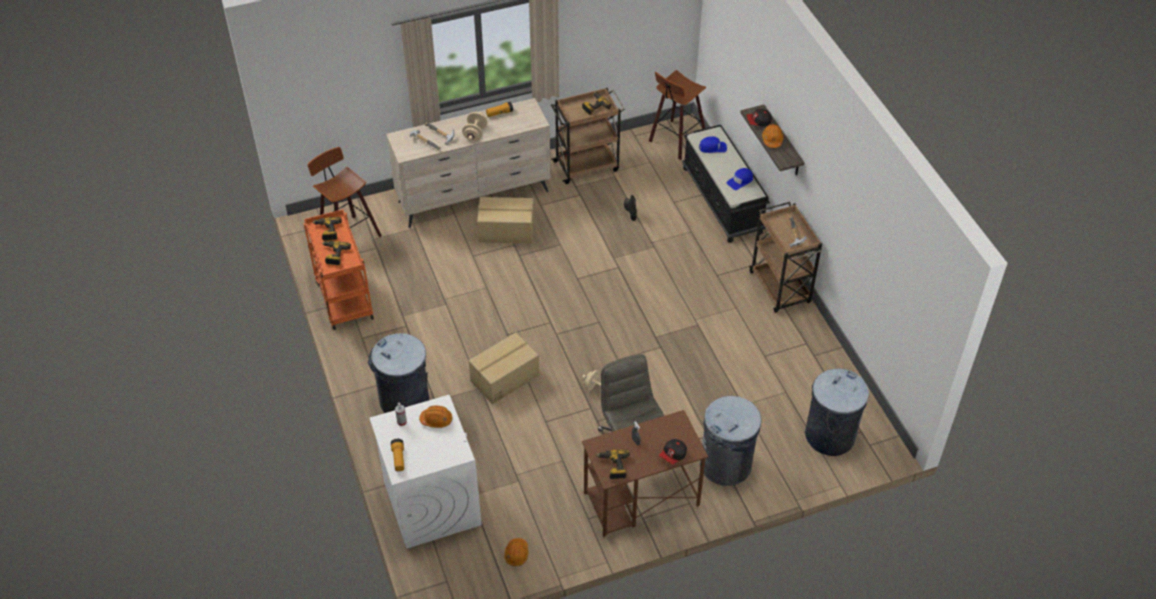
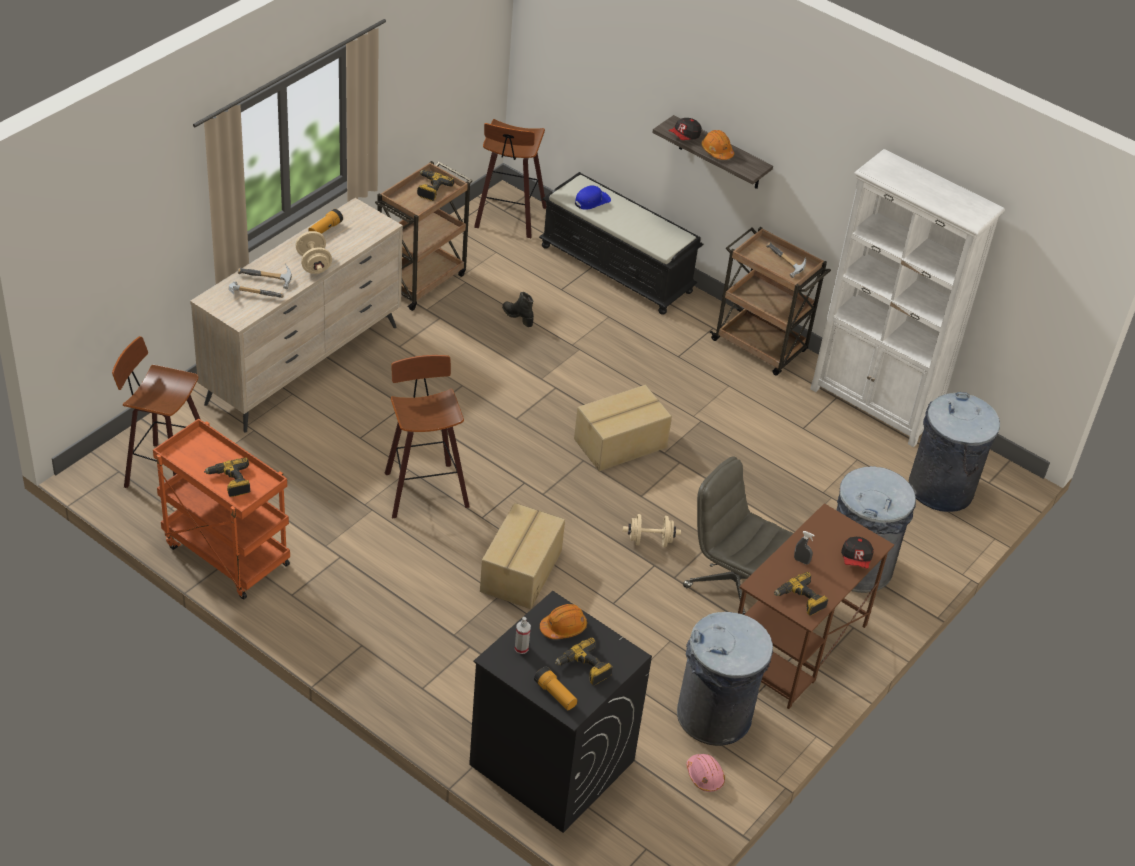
camera: 35 degrees left, 5 degrees down
power drill [312,217,342,241] -> power drill moved to [555,637,613,686]
grey trash can [367,333,429,413] -> grey trash can moved to [677,612,773,746]
white washing machine [369,395,482,549] -> black washing machine [469,591,652,833]
cardboard box [477,197,534,244] -> cardboard box moved to [574,385,672,471]
orange hard hat [504,538,529,566] -> pink hard hat [686,754,725,792]
blue cap [726,168,753,190] -> none
none -> stool [385,355,470,519]
none -> white bookcase [810,149,1005,447]

